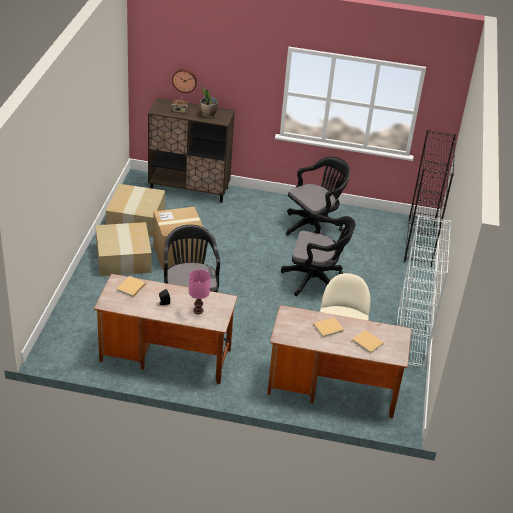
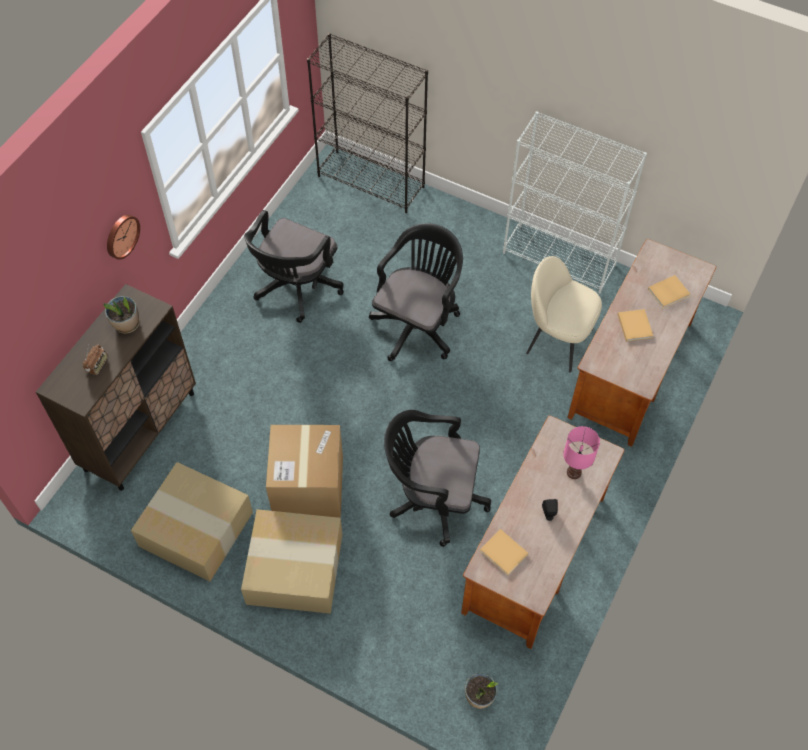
camera: 70 degrees left, 20 degrees up
wall clock [172,69,197,93] -> wall clock moved to [107,215,140,260]
black office chair [286,157,350,235] -> black office chair turned 135 degrees counterclockwise [244,210,344,323]
none -> potted plant [465,673,499,709]

